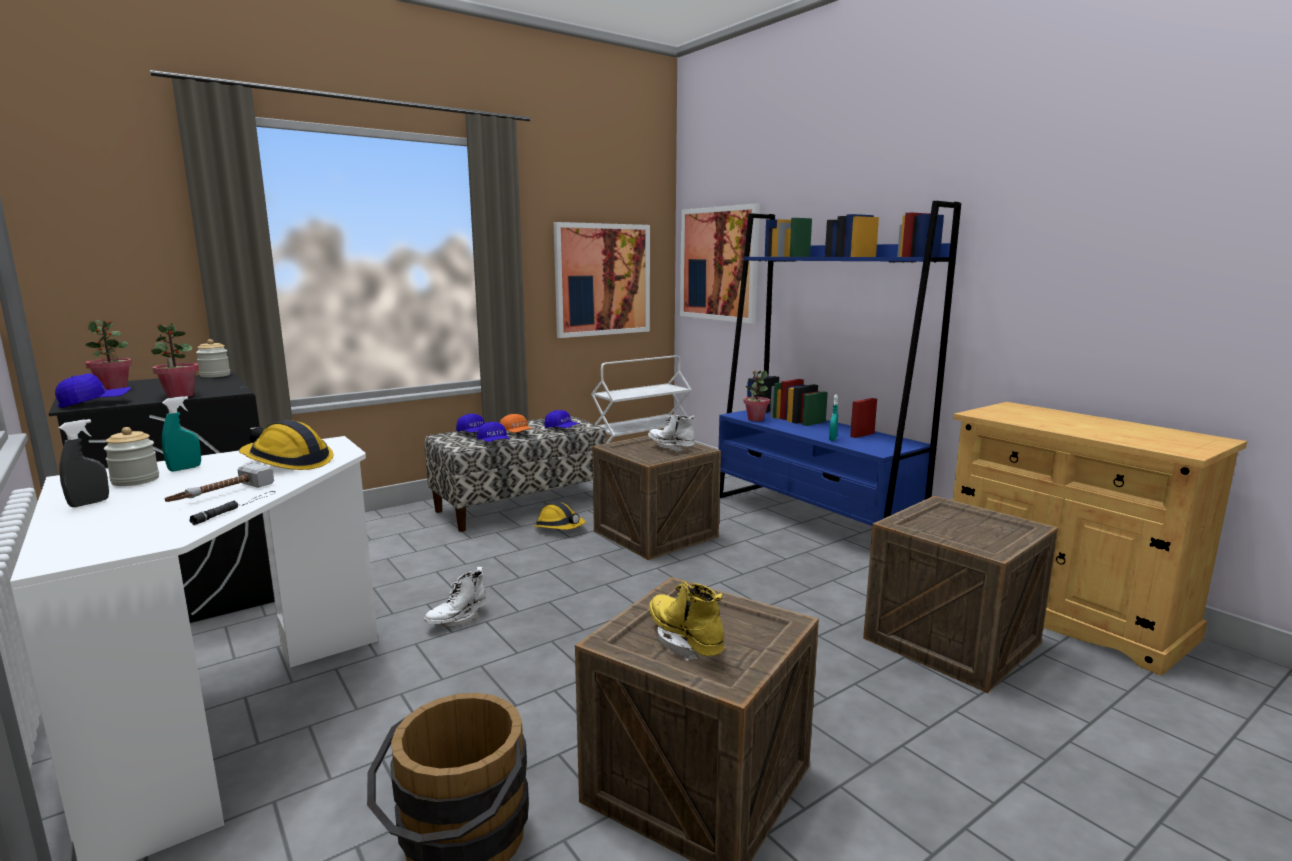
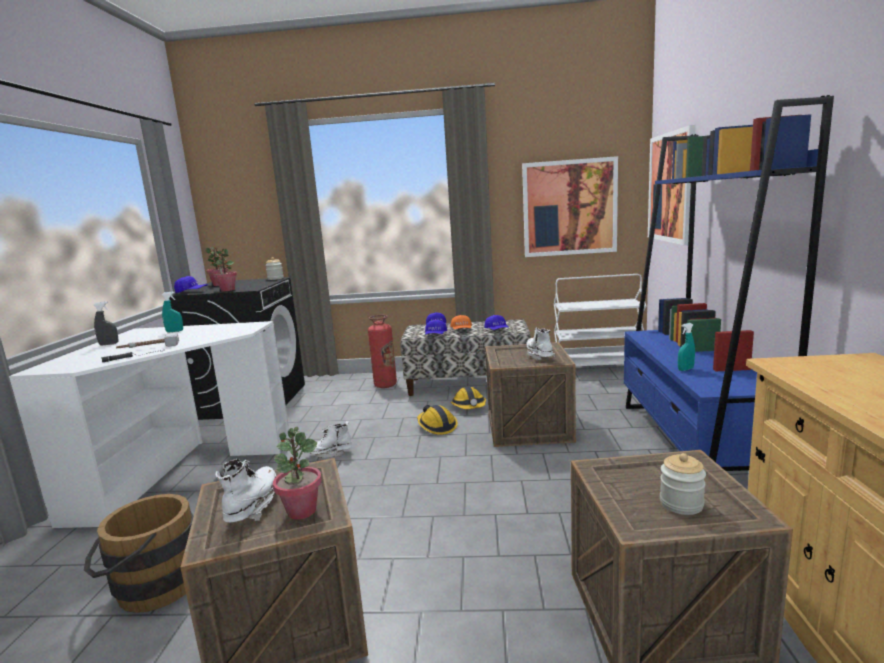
camera: 40 degrees right, 0 degrees up
jar [104,427,159,486] -> jar moved to [660,453,706,515]
hard hat [239,420,334,470] -> hard hat moved to [417,405,458,435]
yellow boot [649,581,725,661] -> white boot [215,459,276,523]
potted plant [743,370,770,421] -> potted plant moved to [273,427,322,520]
none -> fire extinguisher [368,315,397,388]

